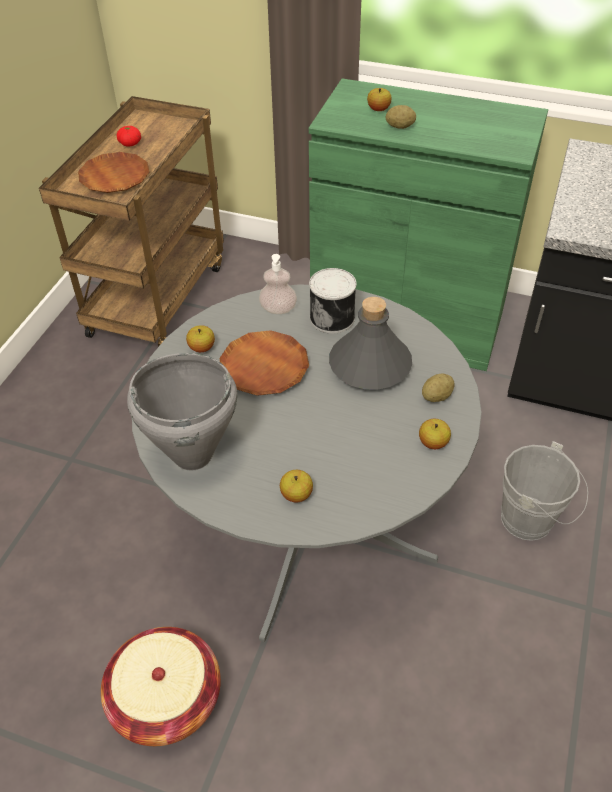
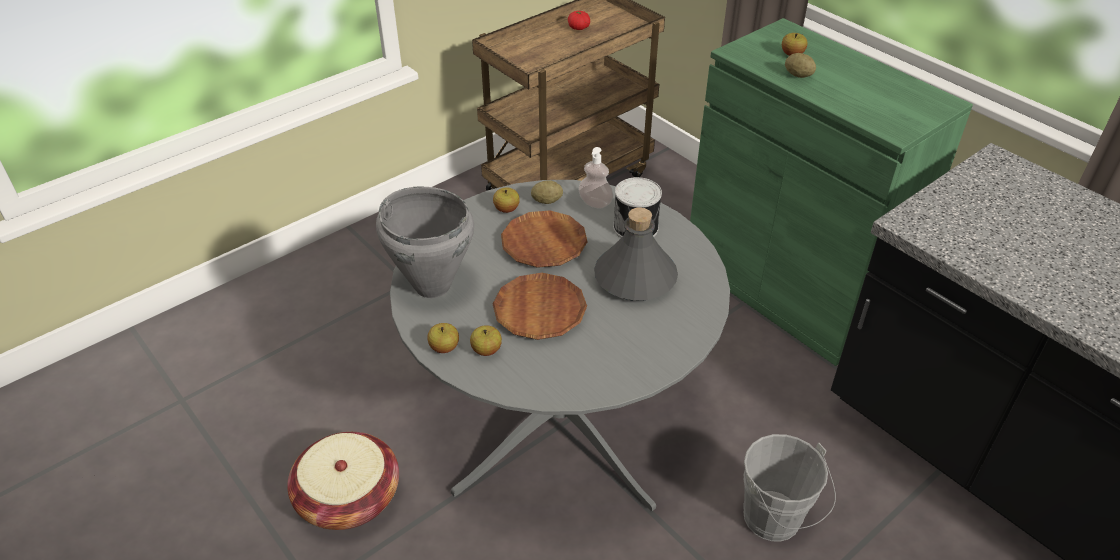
camera: 30 degrees right, 5 degrees down
brown plate [78,152,149,193] -> brown plate moved to [493,273,587,340]
apple [419,419,451,449] -> apple moved to [427,323,459,353]
potato [422,374,454,402] -> potato moved to [531,180,563,204]

